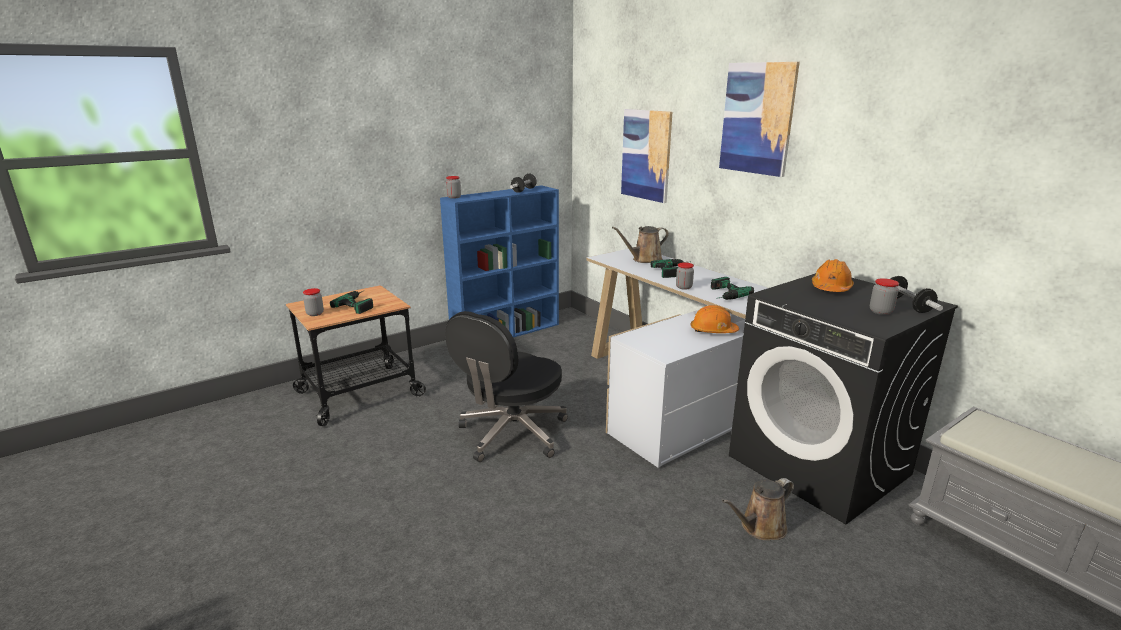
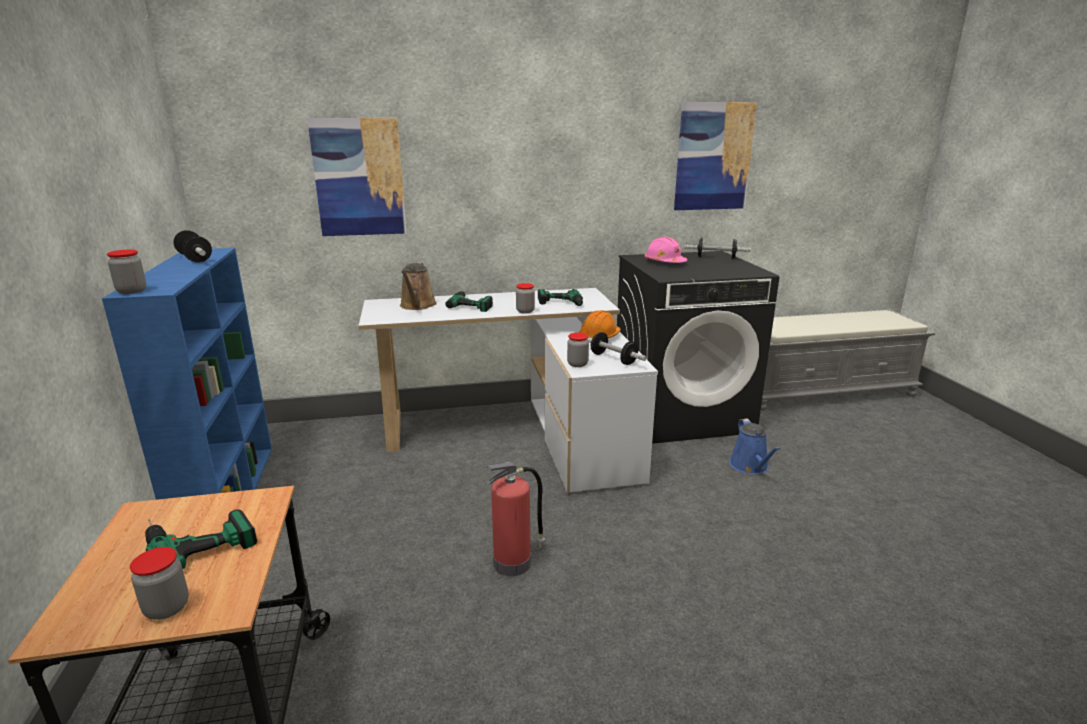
camera: 65 degrees left, 0 degrees up
black office chair [445,311,568,462] -> fire extinguisher [486,462,545,576]
picture [719,62,800,177] -> picture moved to [674,102,757,210]
brown watering can [722,478,794,540] -> blue watering can [729,419,780,474]
orange hard hat [812,259,854,292] -> pink hard hat [644,237,687,263]
jar [870,278,899,315] -> jar moved to [567,333,589,367]
none -> dumbbell [587,332,647,365]

